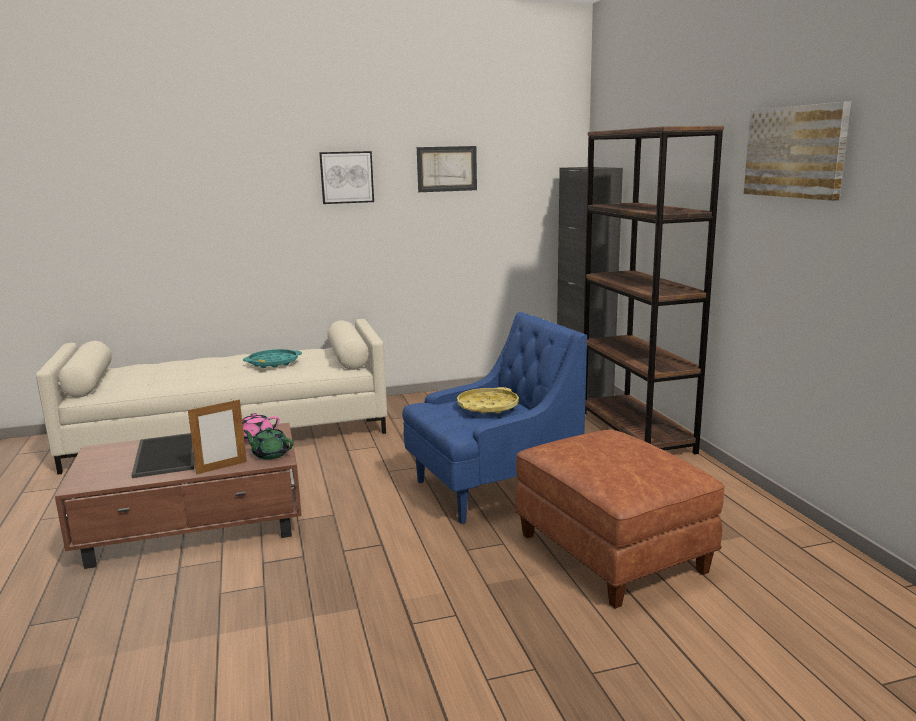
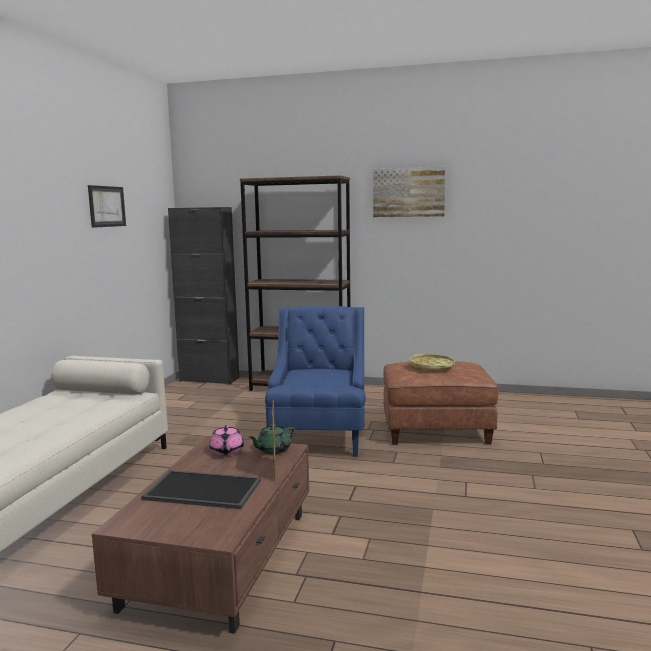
camera: 60 degrees left, 5 degrees down
turquoise tray [243,349,302,368] -> none
picture [319,151,374,204] -> none
yellow tray [457,387,519,414] -> yellow tray moved to [409,354,455,371]

